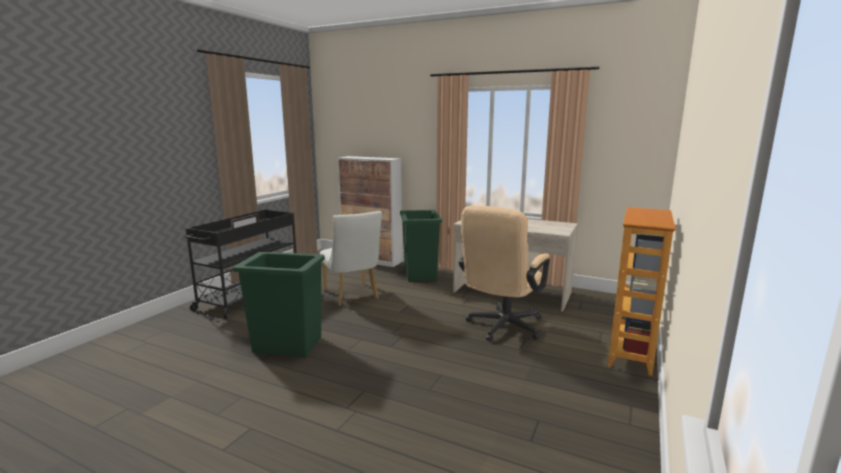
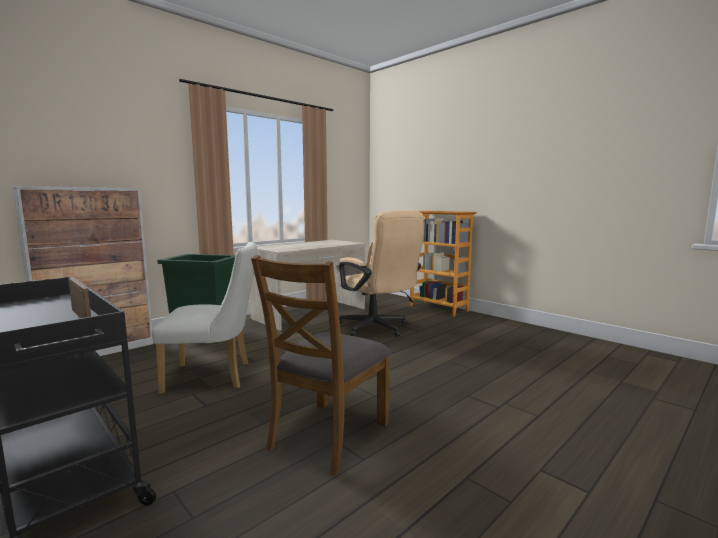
camera: 70 degrees left, 5 degrees down
green trash can [233,252,325,357] -> brown chair [251,255,391,476]

